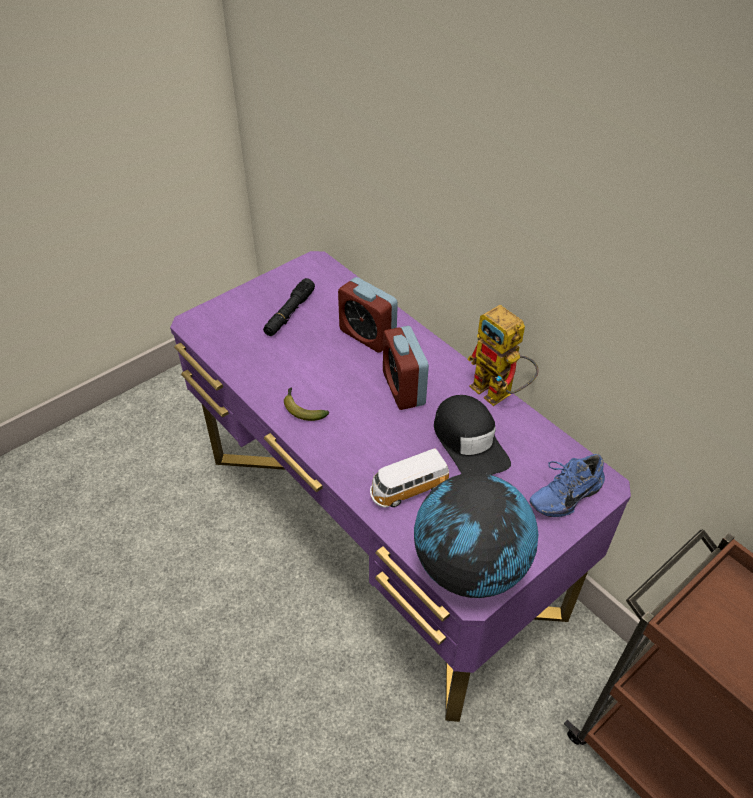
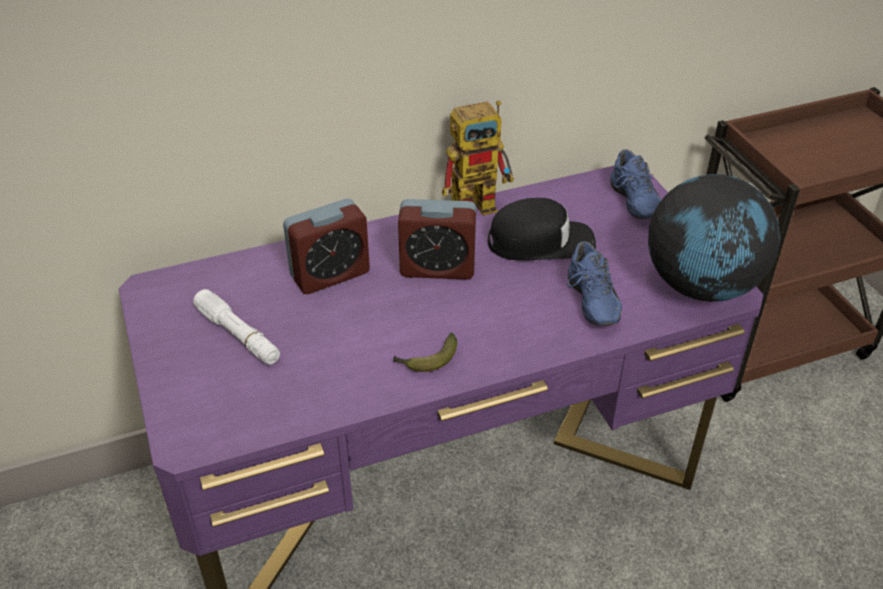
camera: 70 degrees left, 5 degrees down
black flashlight [263,278,315,336] -> white flashlight [193,289,280,365]
toy car [370,449,449,508] -> blue shoe [567,241,622,326]

